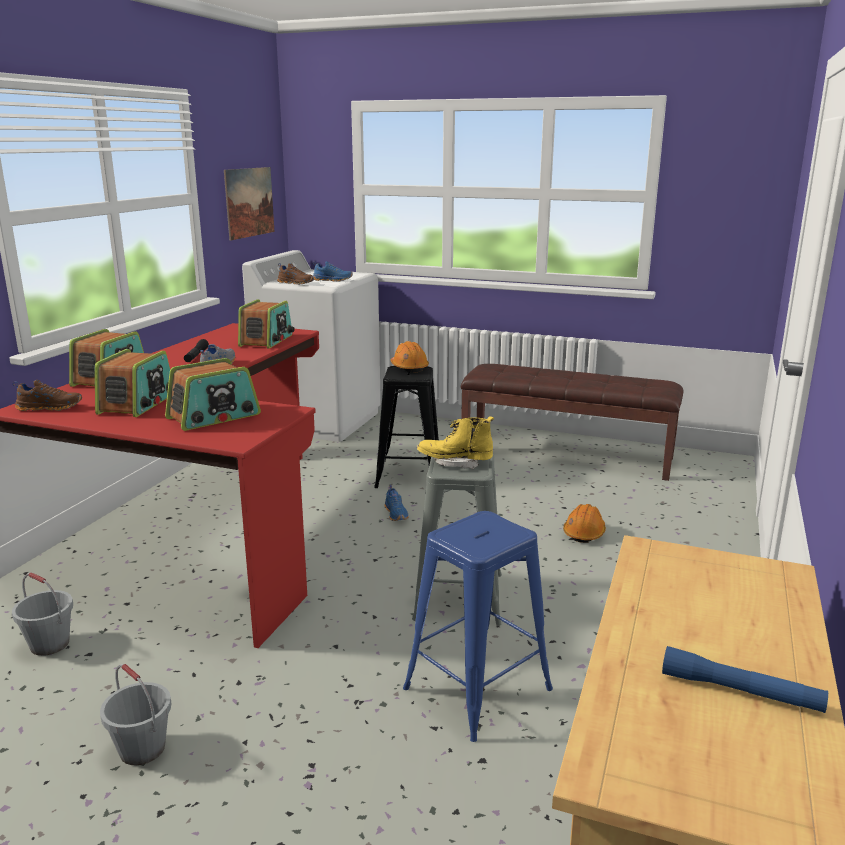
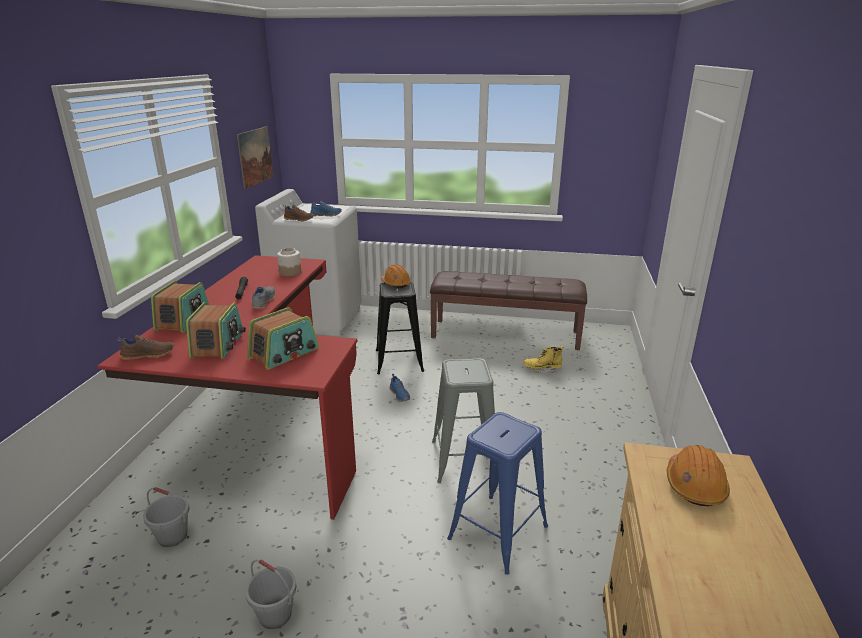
camera: 10 degrees left, 5 degrees up
radio [238,299,295,348] -> jar [277,248,301,276]
yellow boot [417,416,494,469] -> yellow boot moved to [523,346,563,373]
orange hard hat [563,504,606,543] -> orange hard hat moved to [667,445,730,506]
blue flashlight [662,646,828,713] -> none

